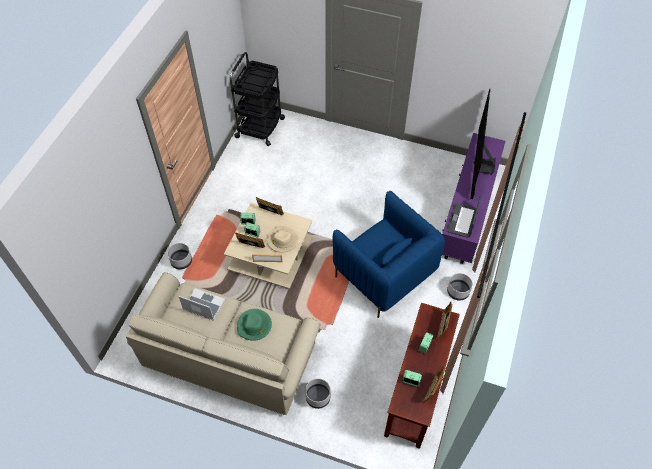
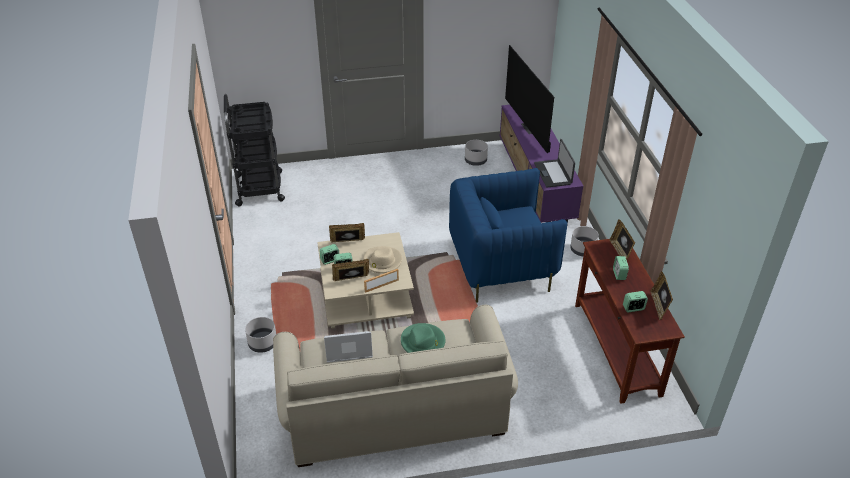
camera: 30 degrees left, 15 degrees down
grey planter [305,378,330,409] -> grey planter moved to [465,140,488,166]
blue armchair [332,191,445,318] -> blue armchair turned 150 degrees clockwise [449,168,567,303]

